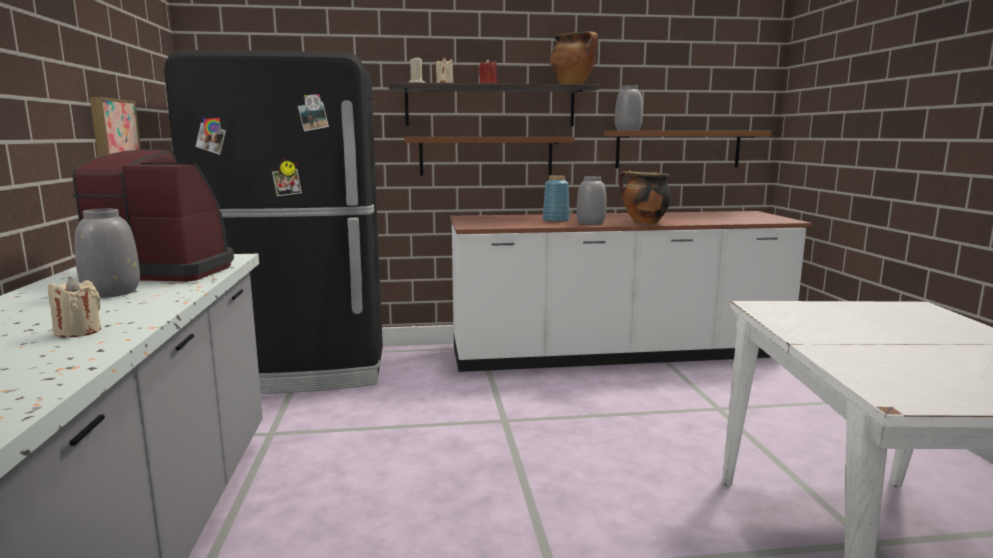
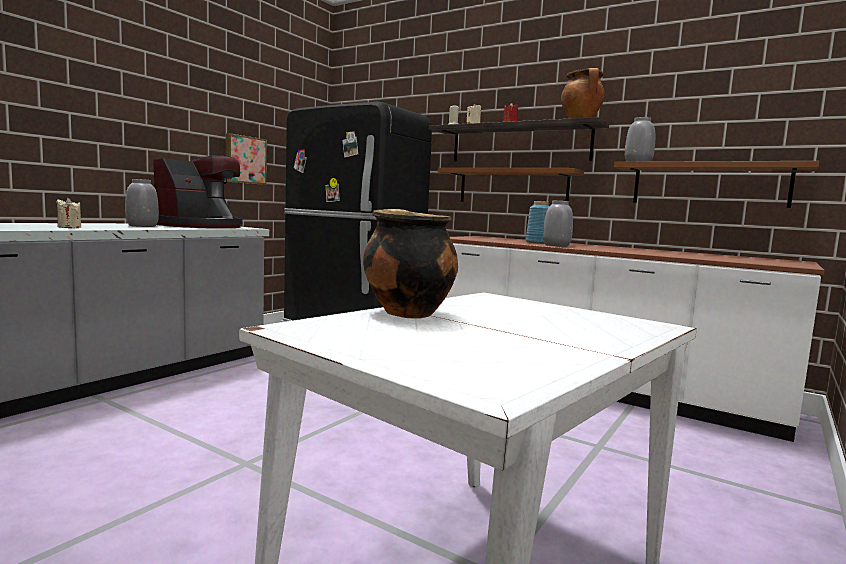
camera: 40 degrees right, 5 degrees down
coffee machine [72,149,234,282] -> coffee machine turned 75 degrees clockwise [153,156,243,228]
cooking pot [618,171,671,224] -> cooking pot moved to [363,209,458,318]

